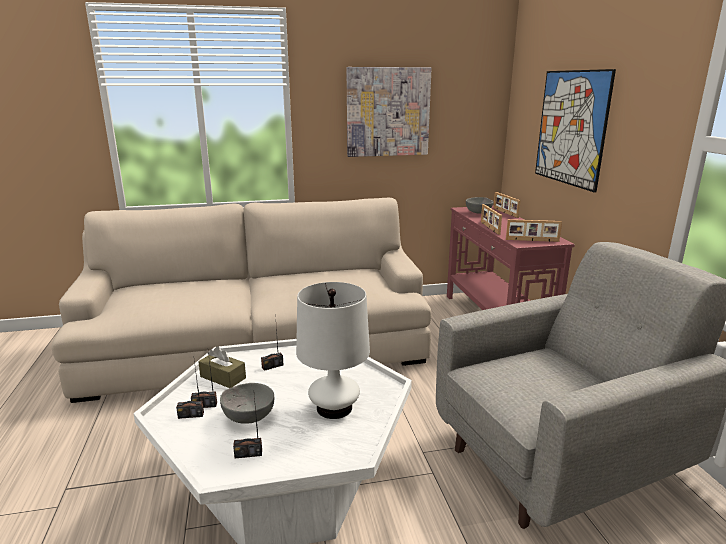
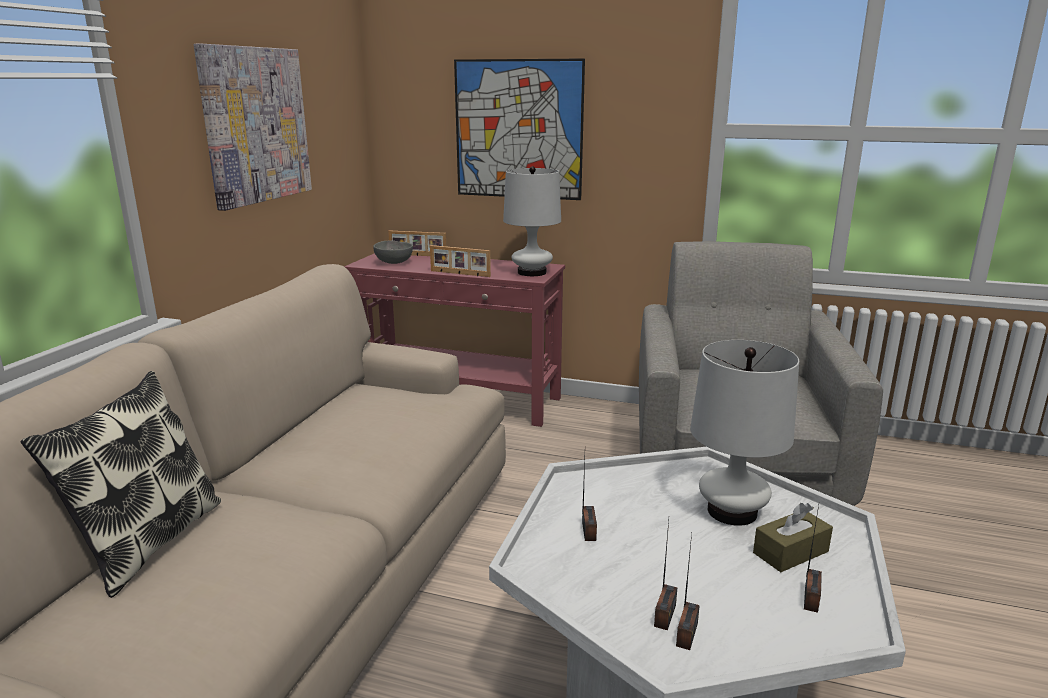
camera: 60 degrees left, 0 degrees up
brown tissue box [198,346,246,388] -> brown tissue box moved to [753,503,833,572]
grey bowl [220,383,274,424] -> none
picture frame [506,219,562,242] -> white table lamp [503,166,561,276]
none -> pillow [21,371,221,598]

